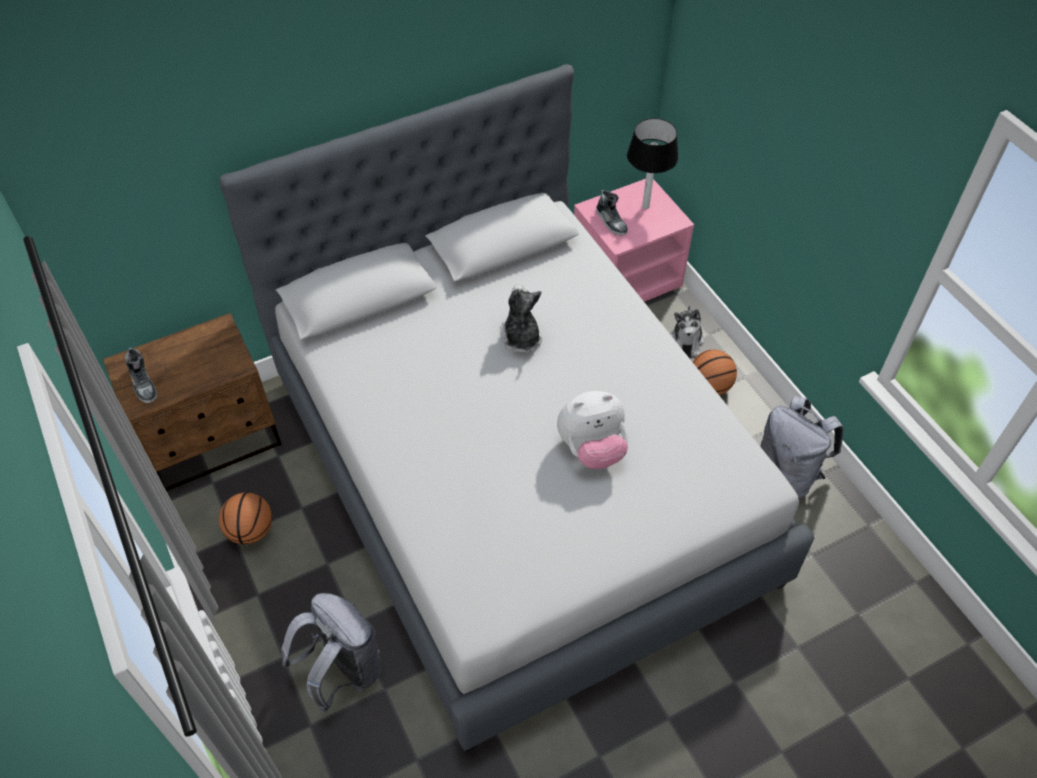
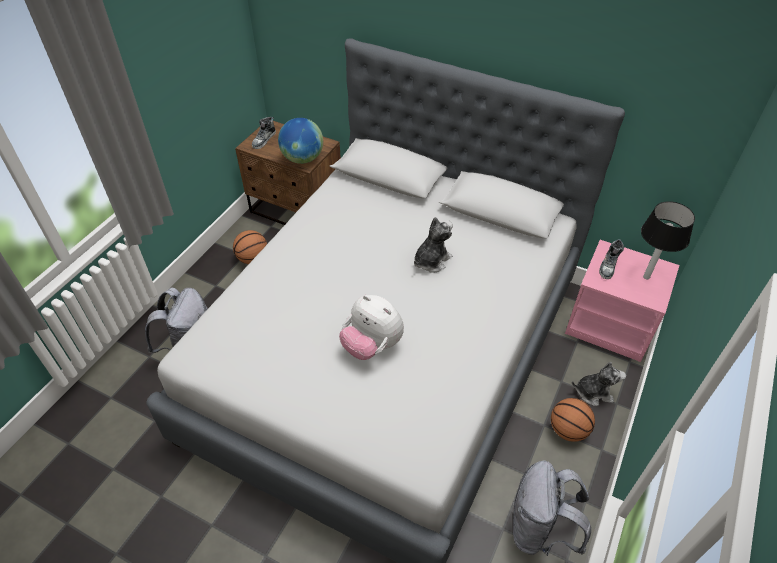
camera: 55 degrees right, 5 degrees down
plush toy [670,306,704,357] -> plush toy turned 150 degrees counterclockwise [572,362,626,406]
none -> globe [278,118,323,164]

